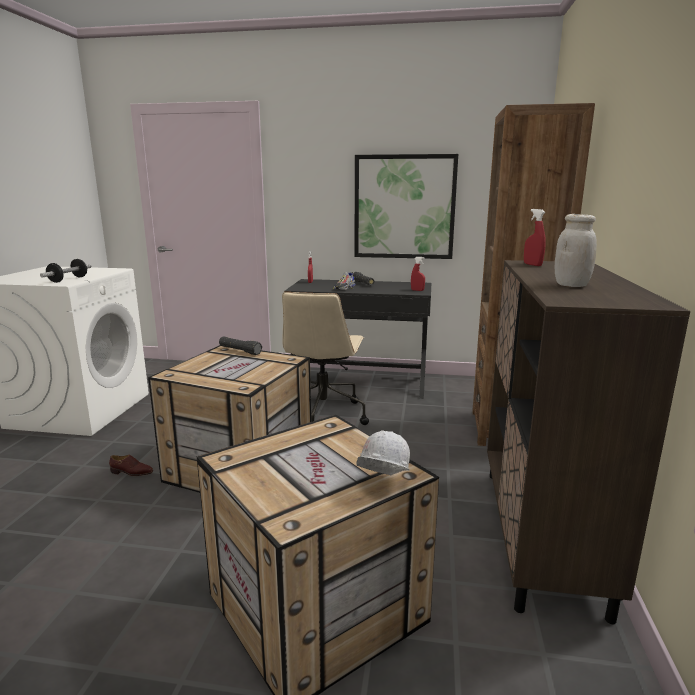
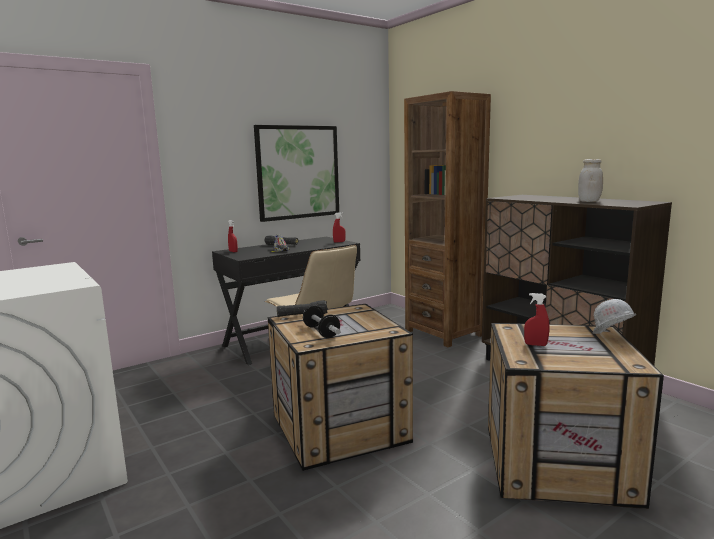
camera: 45 degrees left, 5 degrees down
dumbbell [40,259,91,283] -> dumbbell moved to [303,305,340,338]
brown shoe [109,455,153,476] -> none
red spray bottle [524,209,546,266] -> red spray bottle moved to [524,293,549,346]

